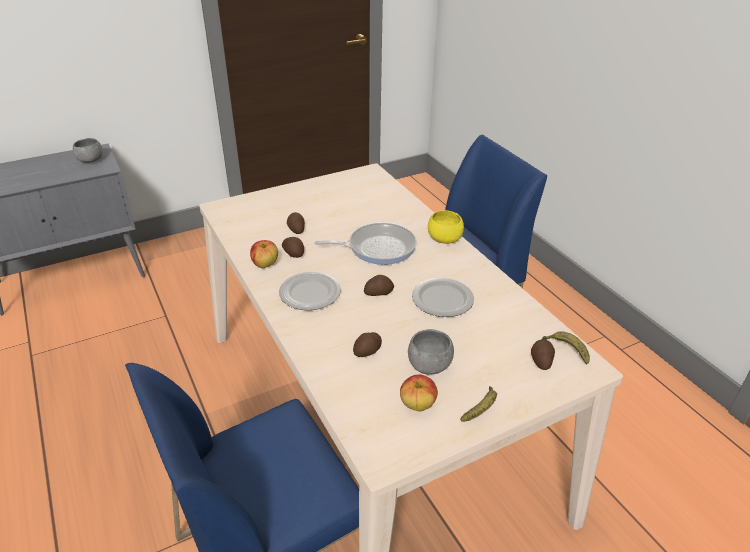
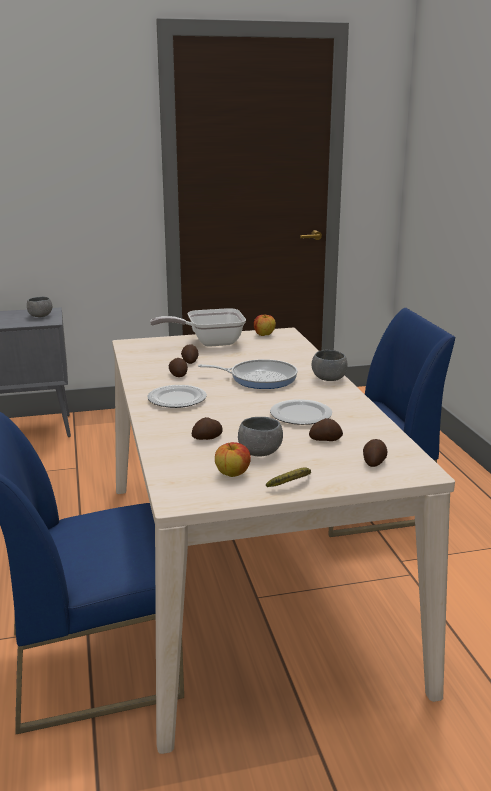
camera: 15 degrees right, 15 degrees down
apple [250,240,278,268] -> apple moved to [254,314,276,336]
potato [364,275,394,296] -> potato moved to [309,418,343,441]
yellow bowl [428,210,464,244] -> grey bowl [312,350,348,381]
banana [542,331,590,365] -> none
none -> frying pan [150,308,246,347]

